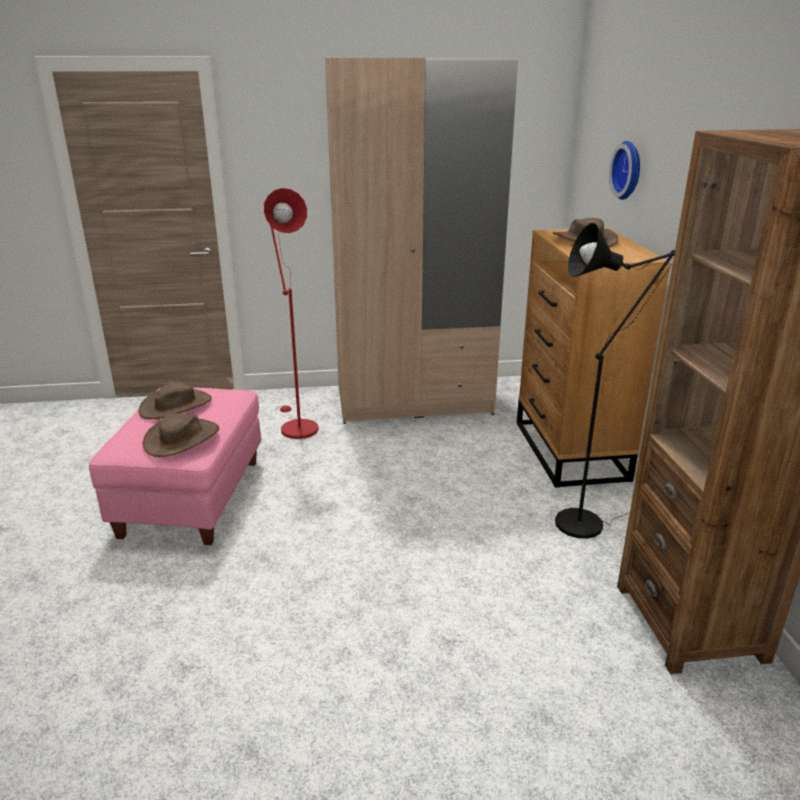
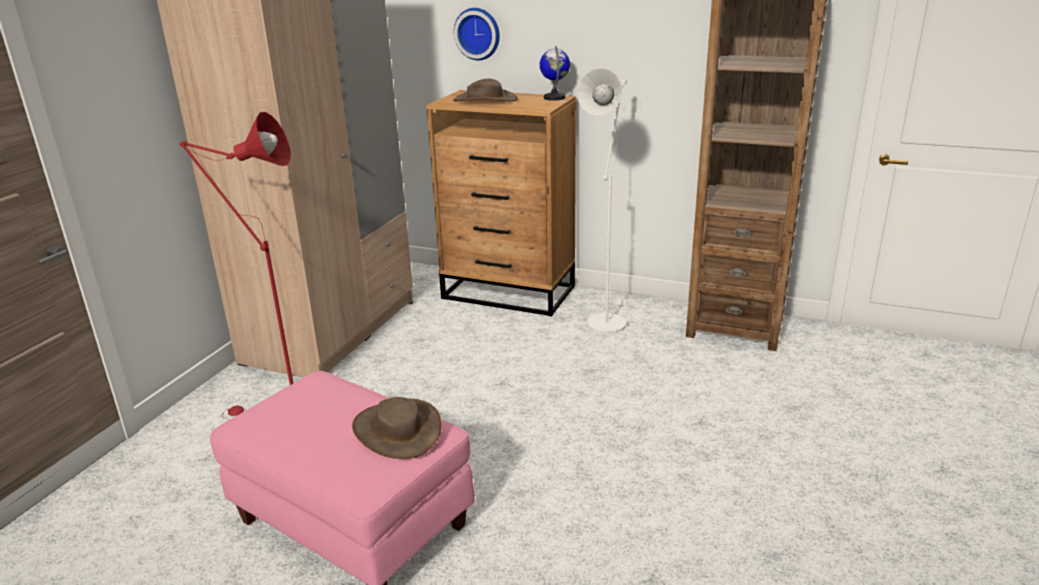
camera: 60 degrees left, 0 degrees up
brown hat [139,381,212,419] -> none
black floor lamp [555,223,675,539] -> white floor lamp [577,68,630,334]
none -> globe [540,46,570,101]

